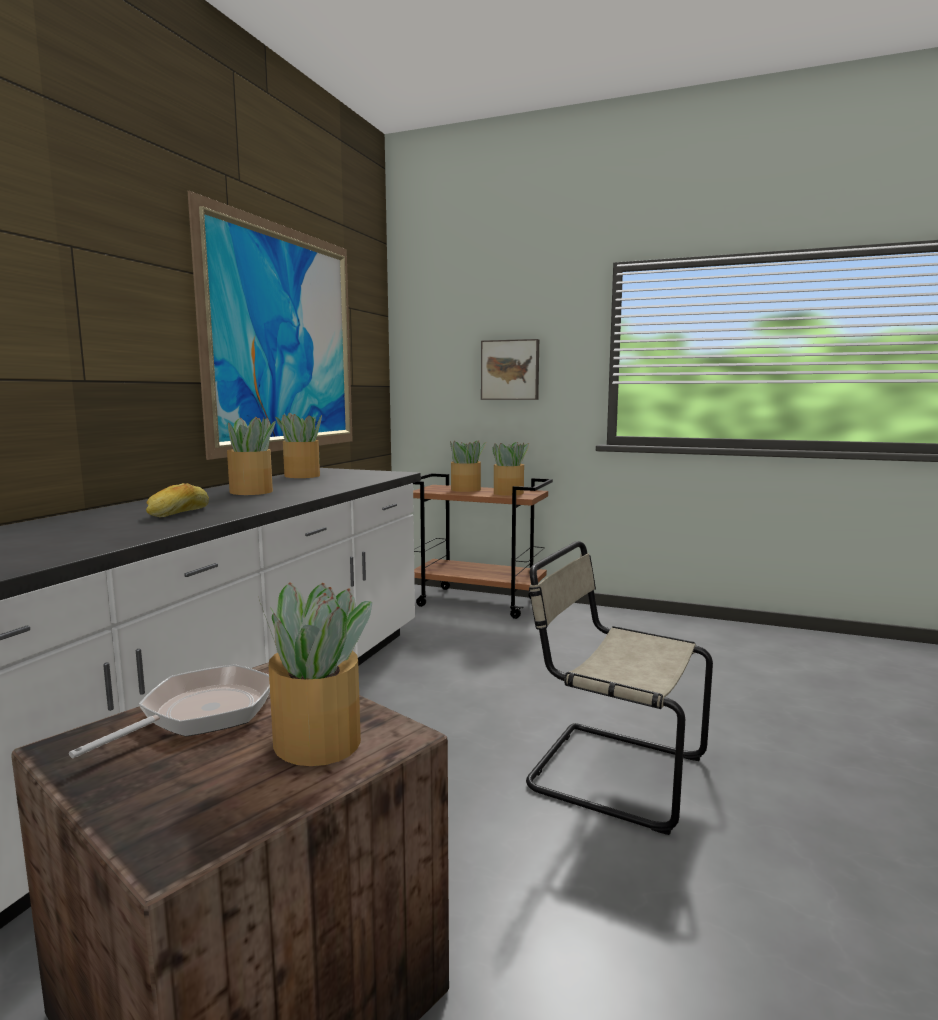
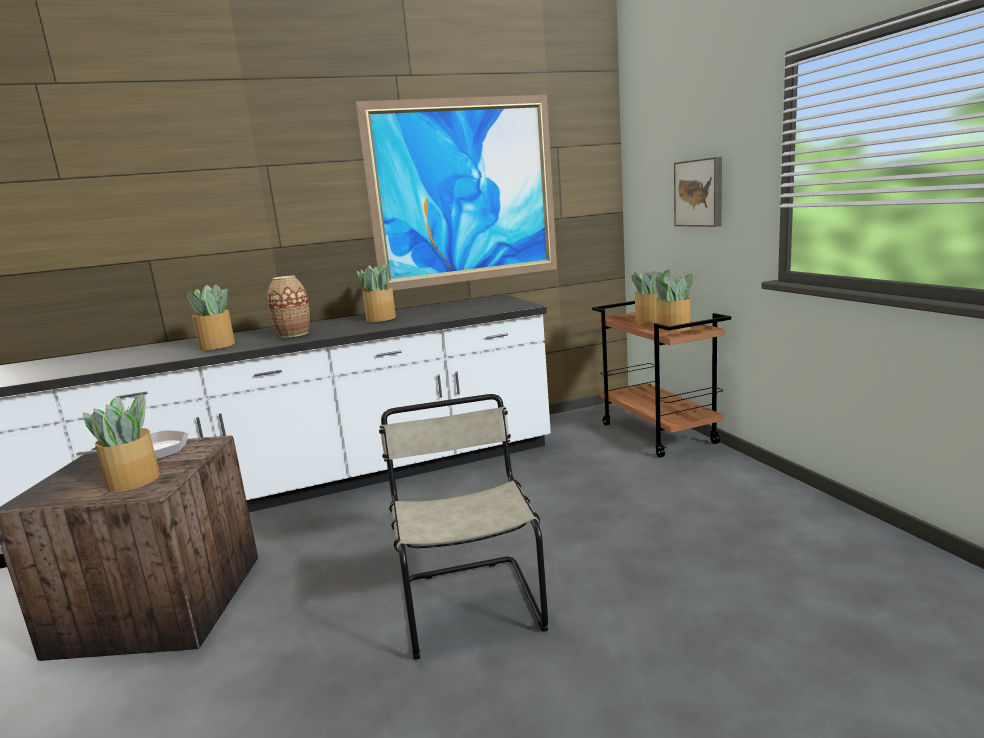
camera: 50 degrees right, 5 degrees up
bread [146,483,209,517] -> vase [267,276,310,338]
potted plant [275,413,322,478] -> potted plant moved to [187,284,235,350]

